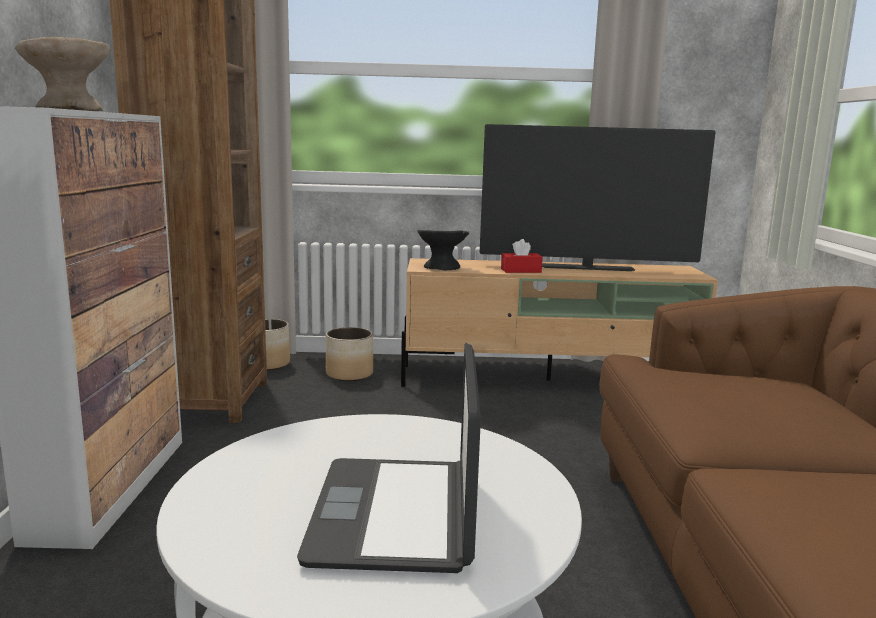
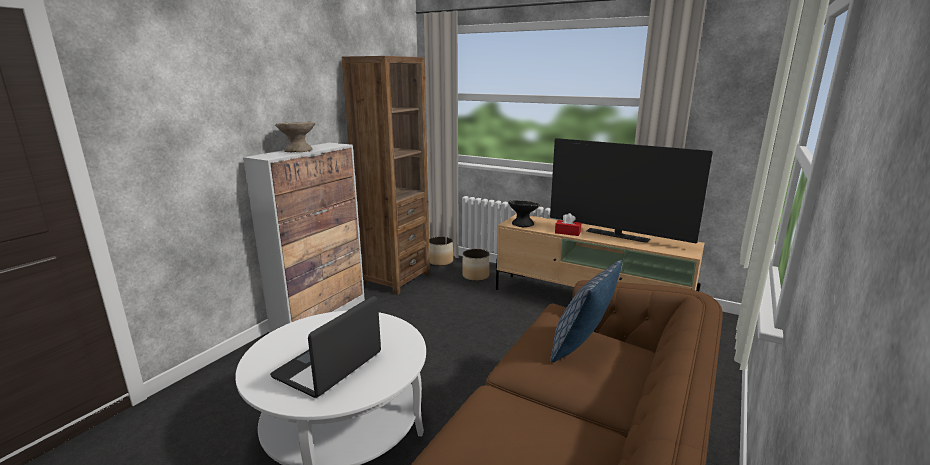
camera: 30 degrees right, 5 degrees up
none -> pillow [550,260,622,363]

